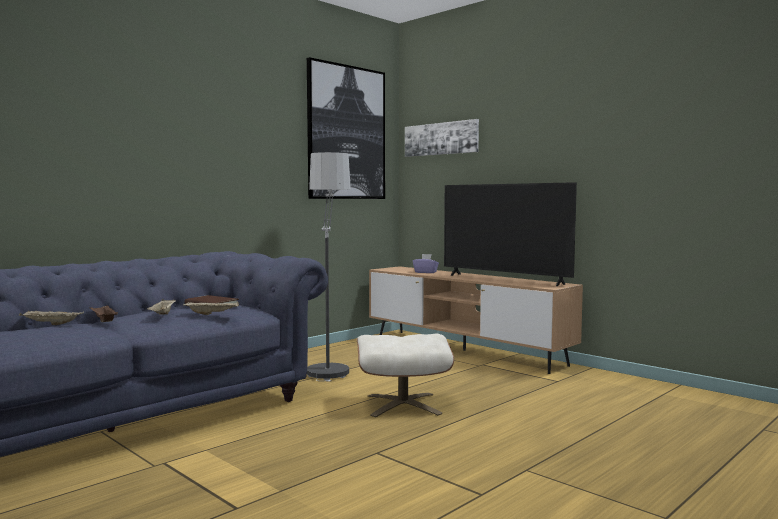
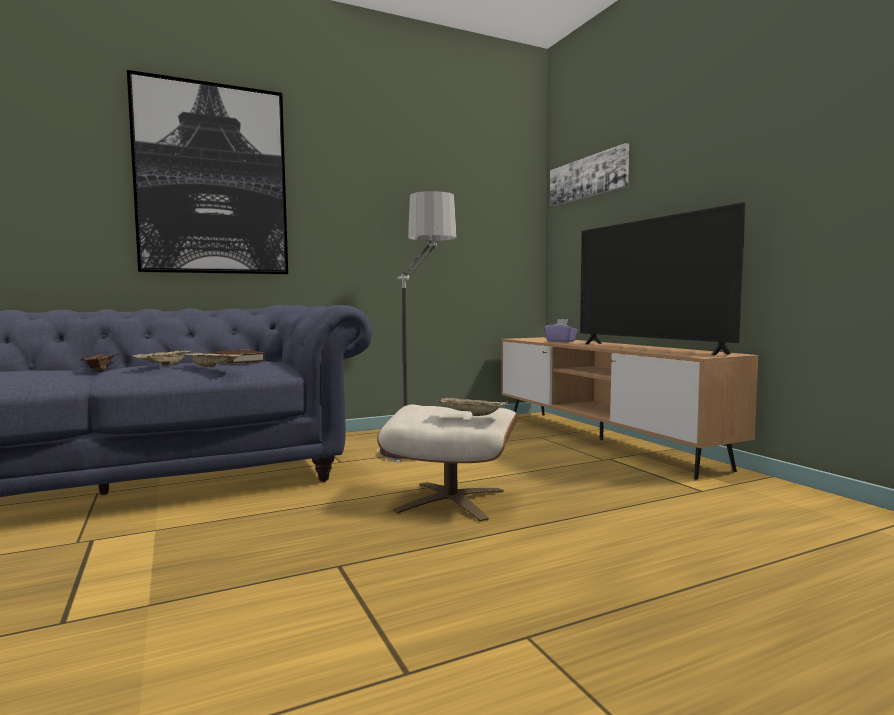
camera: 20 degrees right, 0 degrees up
beige tray [19,310,84,325] -> beige tray moved to [437,397,508,416]
picture [307,57,385,199] -> picture moved to [127,70,288,274]

